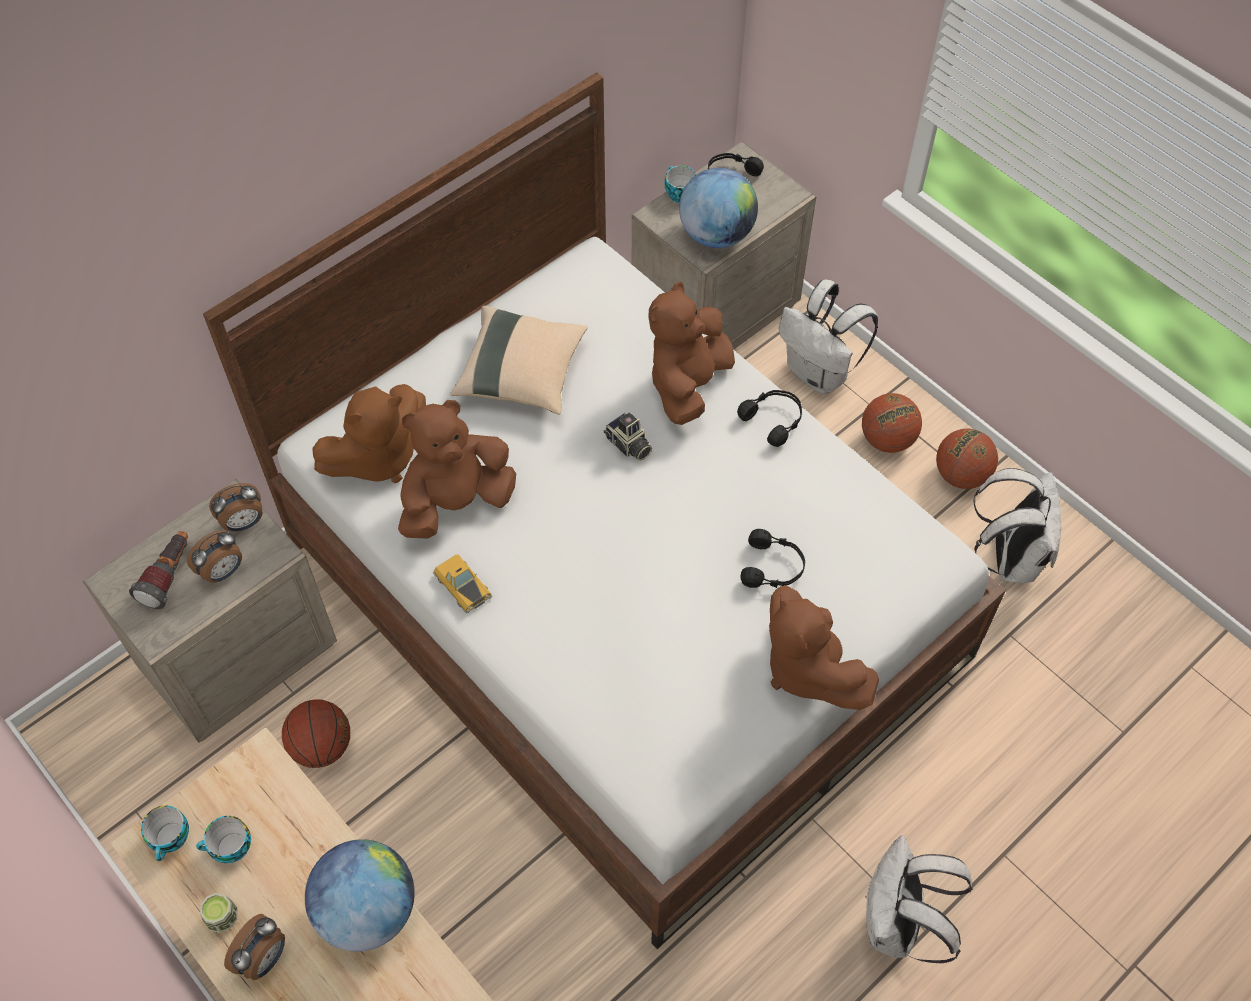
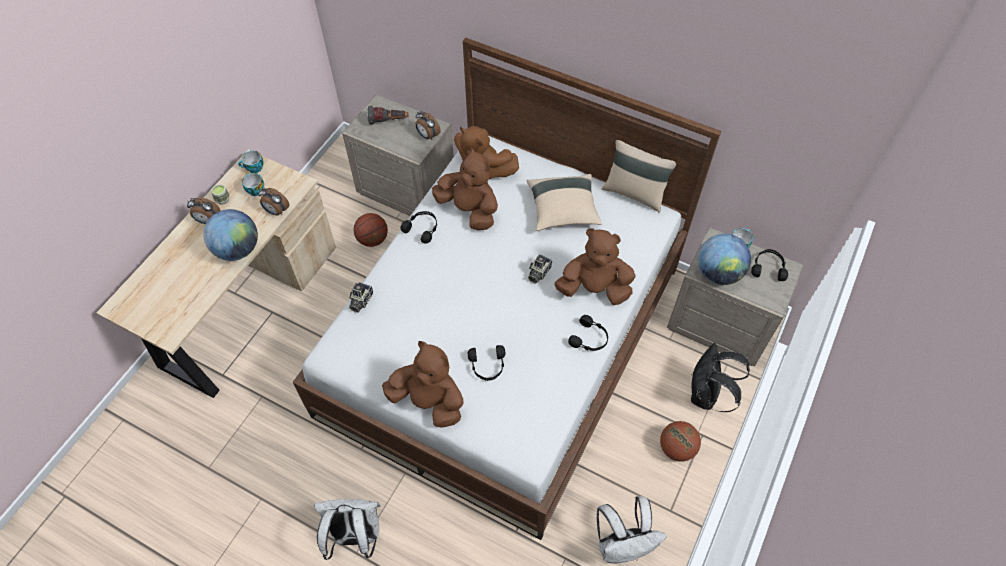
camera: 70 degrees right, 0 degrees up
alarm clock [187,530,242,583] -> alarm clock moved to [258,188,289,215]
toy car [433,554,492,613] -> black headphones [401,211,437,244]
brown plush toy [769,585,879,710] -> brown plush toy turned 75 degrees clockwise [382,341,463,428]
white backpack [779,279,878,394] -> black backpack [691,343,750,412]
basketball [936,429,998,489] -> none
none -> camera [349,282,373,313]
none -> beige pillow [601,140,676,213]

